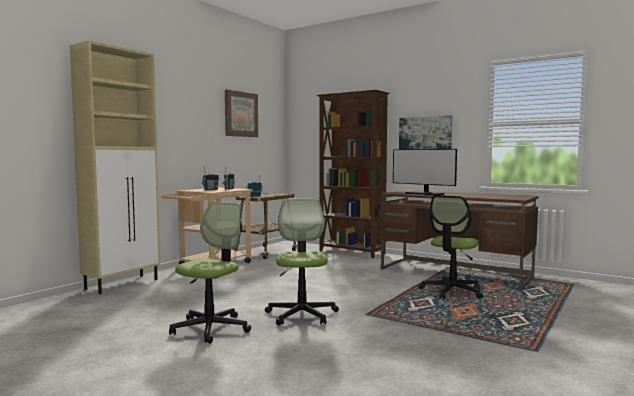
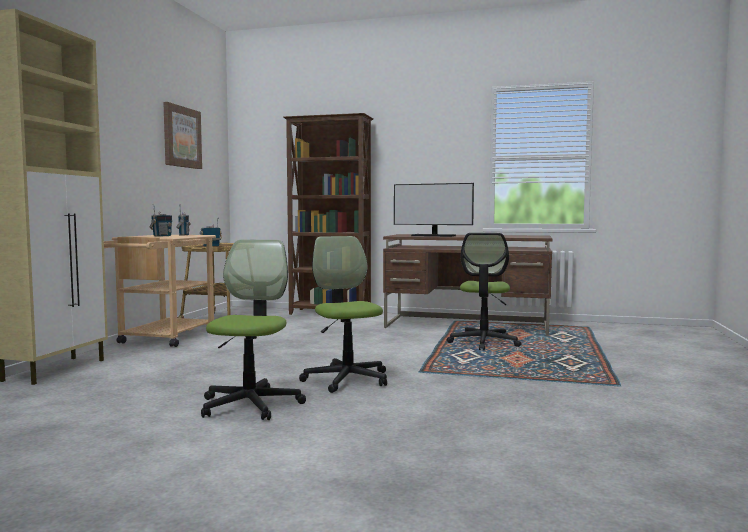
camera: 20 degrees left, 0 degrees up
picture [399,116,452,149] -> none

